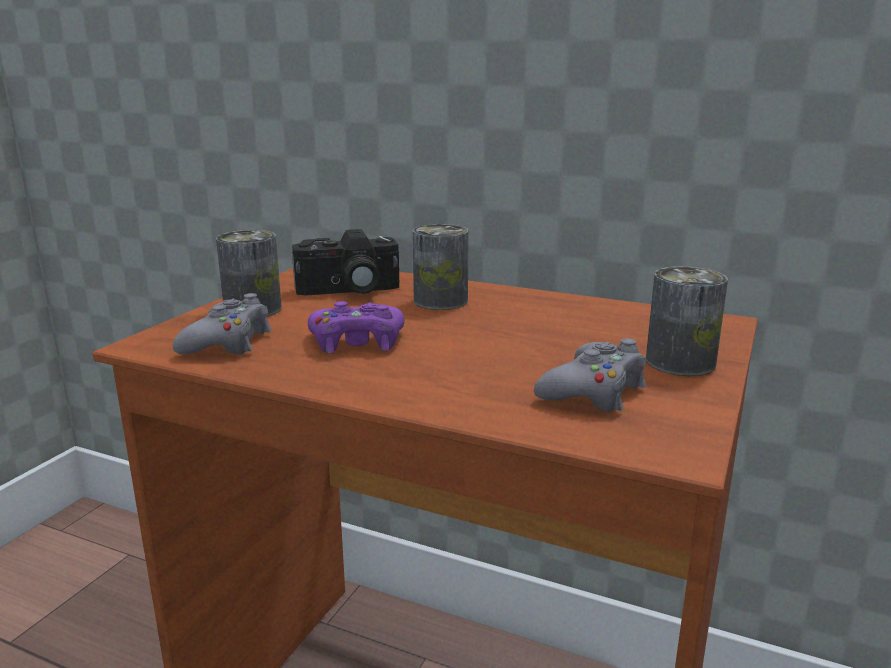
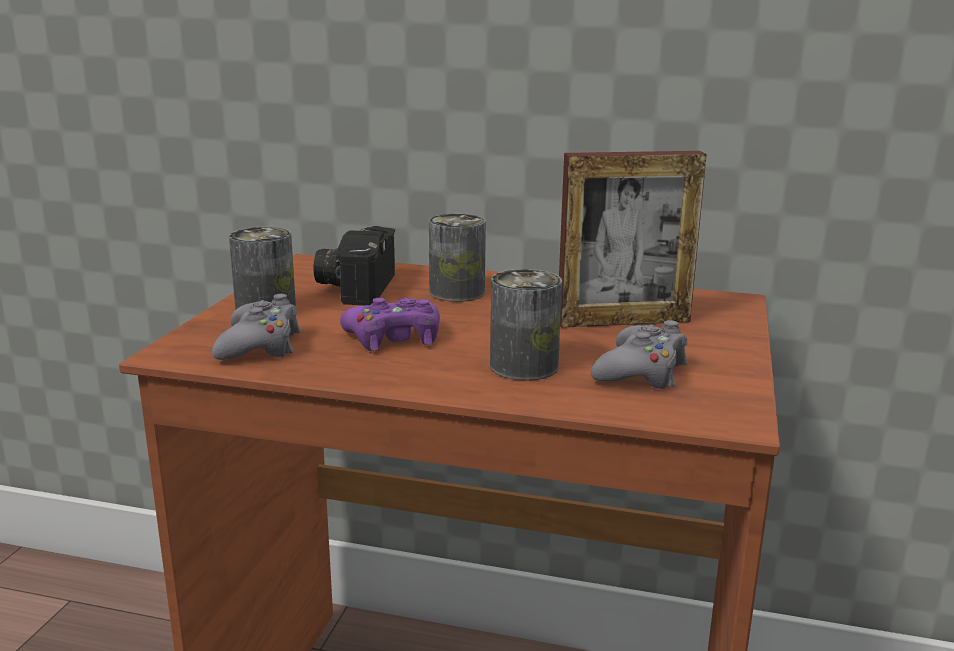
camera: 10 degrees left, 0 degrees up
camera [292,229,400,295] -> camera turned 120 degrees clockwise [314,226,395,305]
can [646,266,728,376] -> can moved to [490,269,562,380]
none -> picture frame [559,151,707,328]

